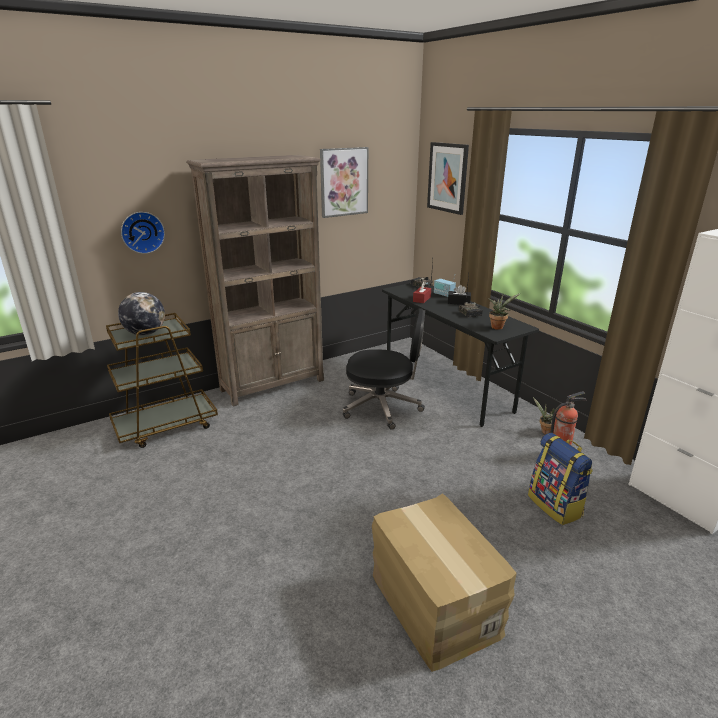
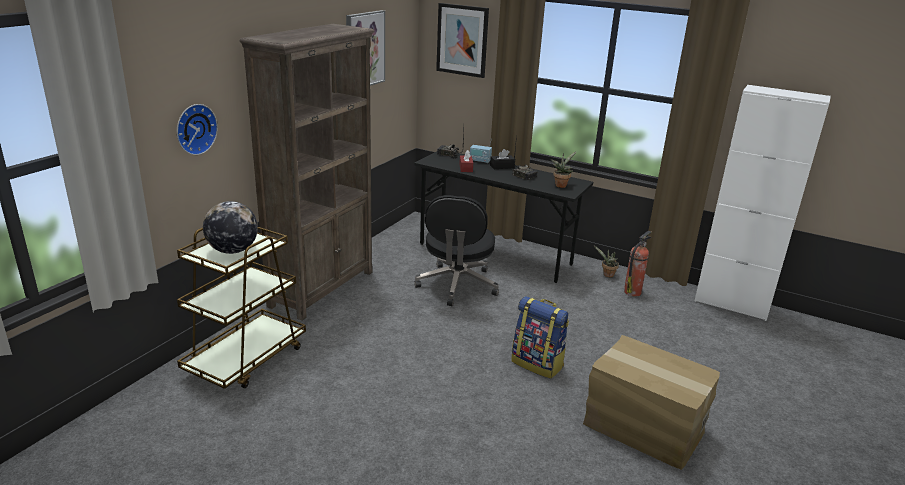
camera: 30 degrees left, 0 degrees up
black office chair [343,308,425,430] -> black office chair turned 120 degrees clockwise [414,195,499,306]
backpack [528,433,593,525] -> backpack moved to [511,296,569,379]

